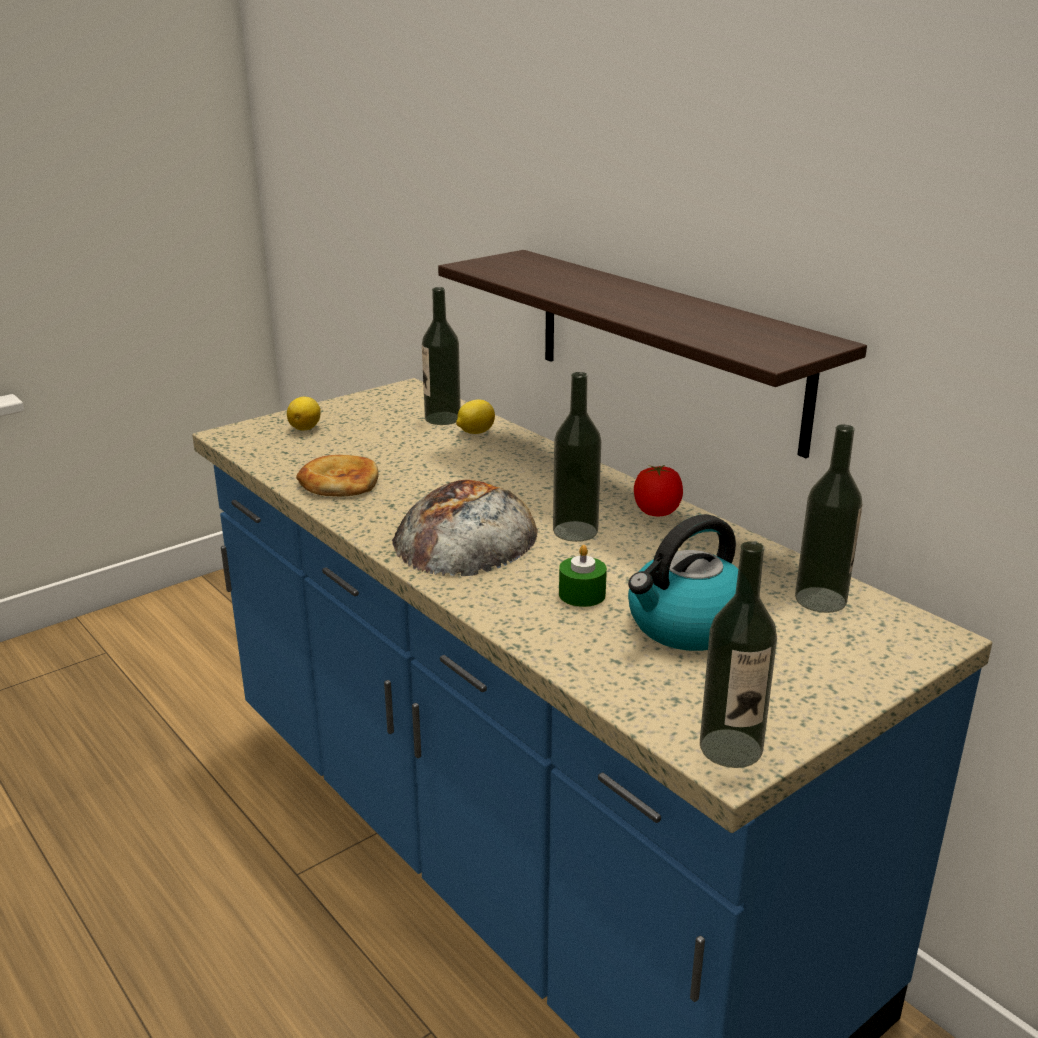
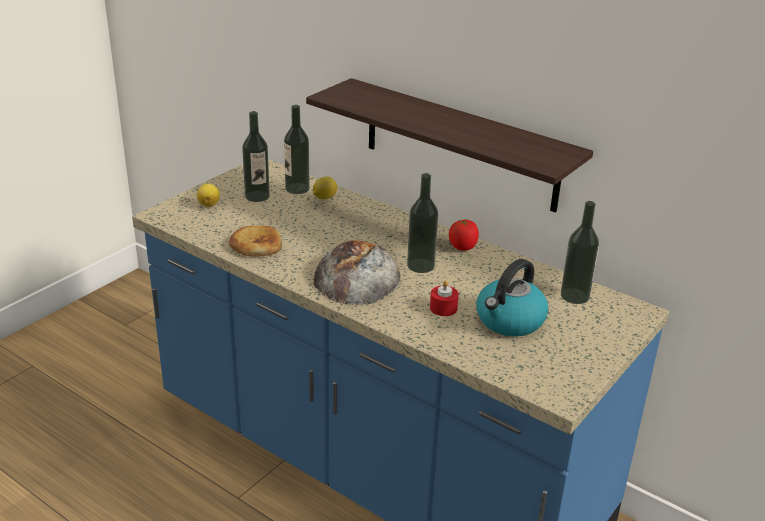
camera: 15 degrees left, 5 degrees up
green candle [559,545,607,607] -> red candle [430,280,459,316]
bottle [700,541,777,768] -> bottle moved to [242,111,270,202]

